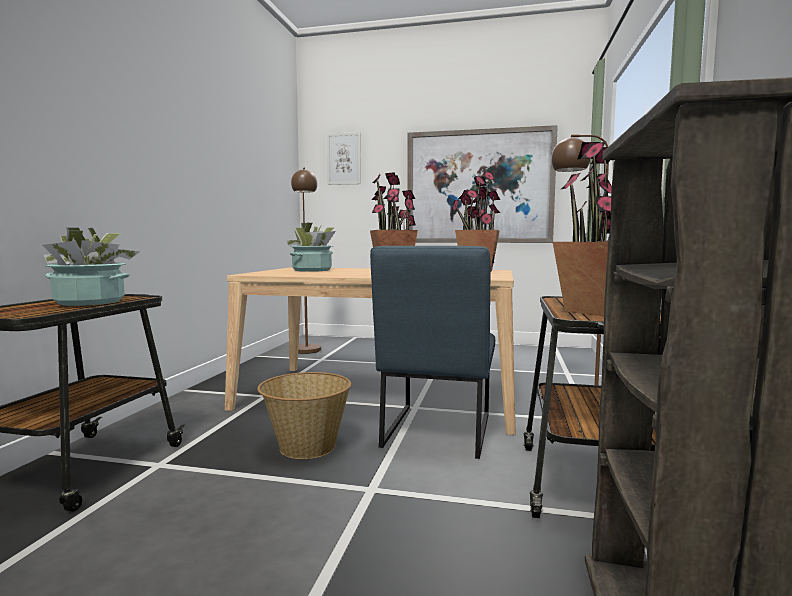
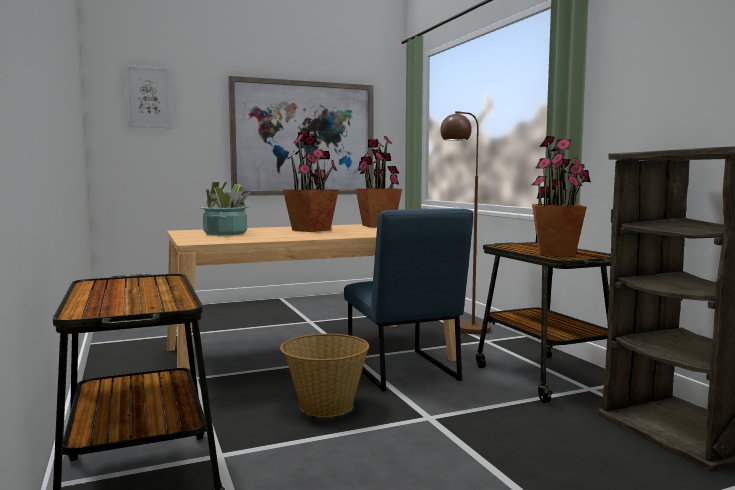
camera: 35 degrees left, 0 degrees up
potted plant [43,228,140,306] -> none
brown floor lamp [291,168,321,354] -> none

